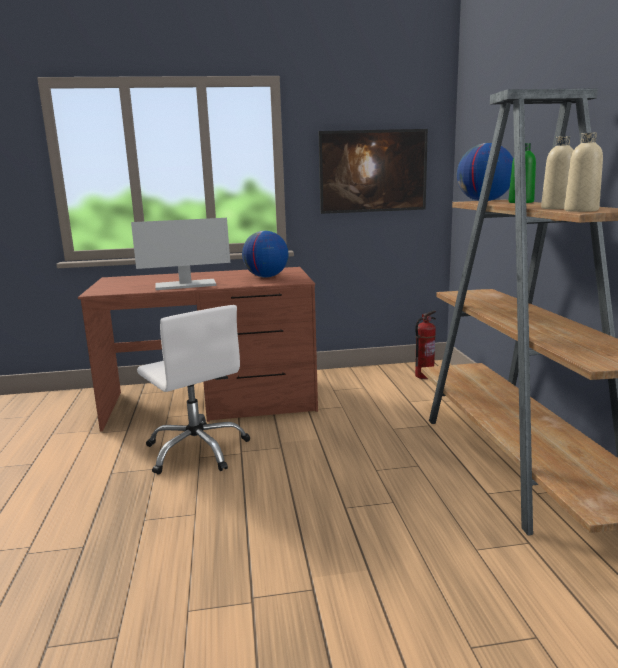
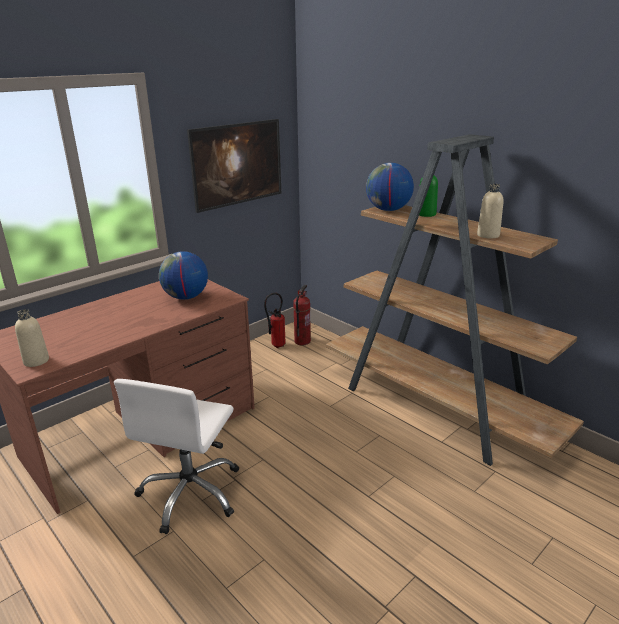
camera: 35 degrees left, 10 degrees up
monitor [131,218,230,290] -> none
white office chair [137,305,250,475] -> white office chair turned 90 degrees clockwise [114,379,239,534]
beige bottle [564,132,603,212] -> beige bottle moved to [15,309,49,367]
none -> fire extinguisher [264,293,286,348]

